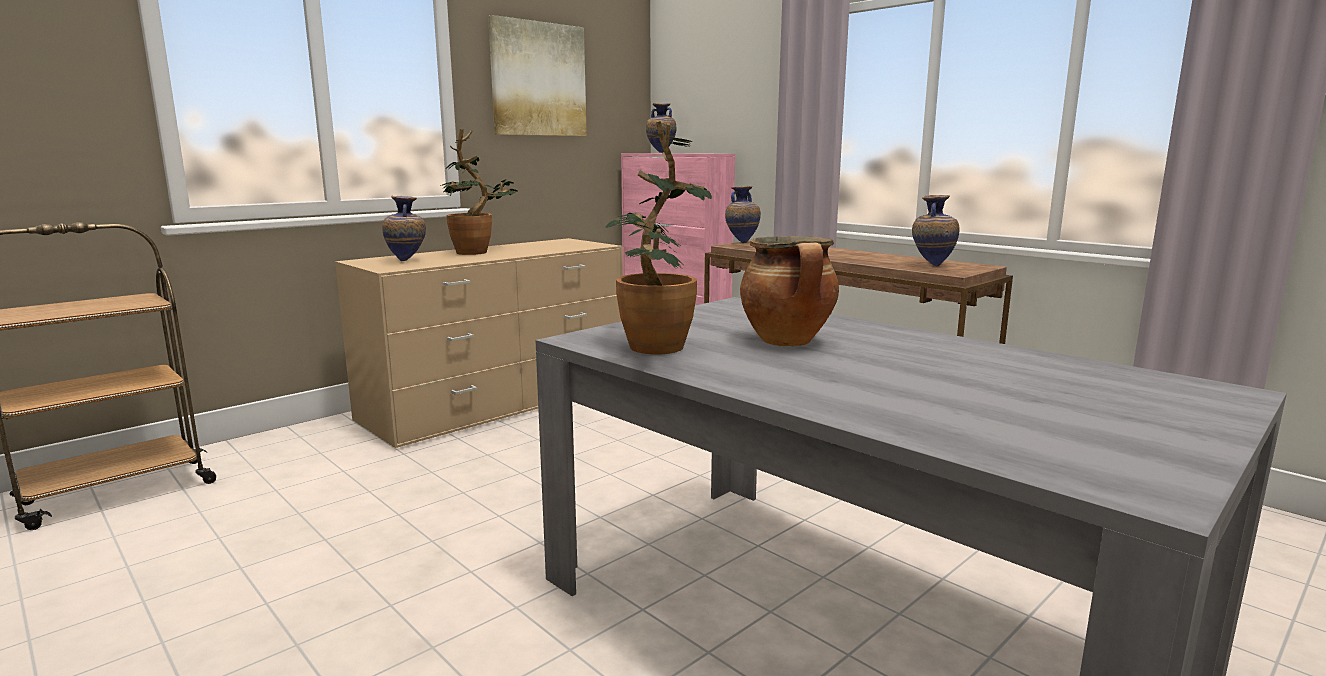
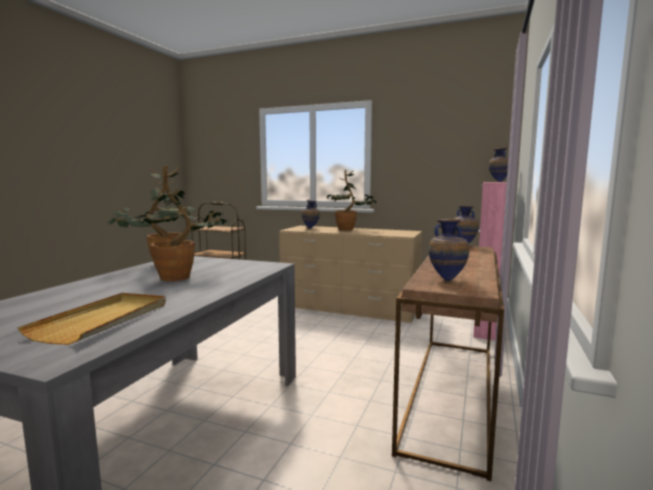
camera: 65 degrees right, 5 degrees down
picture [488,15,587,136] -> none
cooking pot [740,236,839,346] -> potted plant [135,165,227,281]
none -> beige tray [17,293,166,345]

